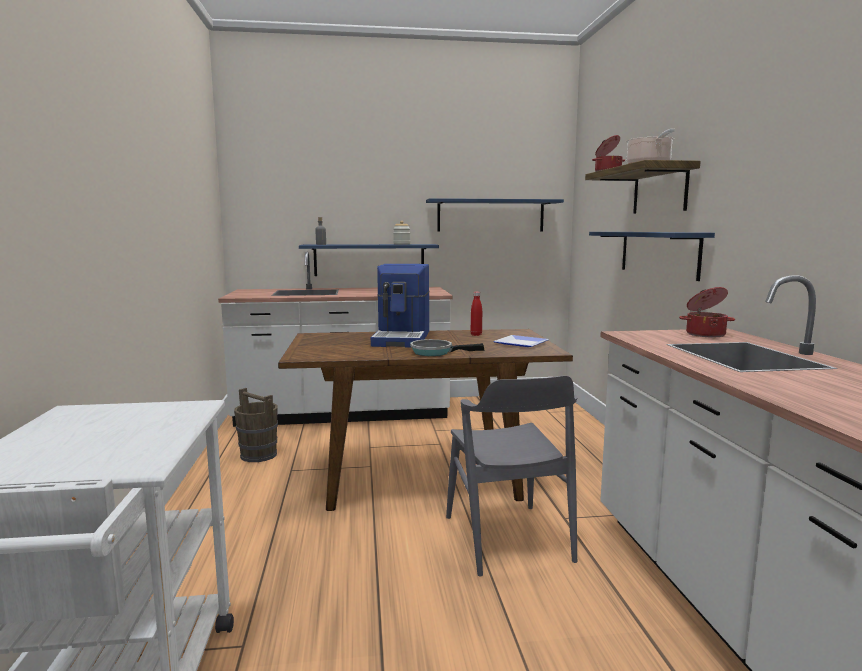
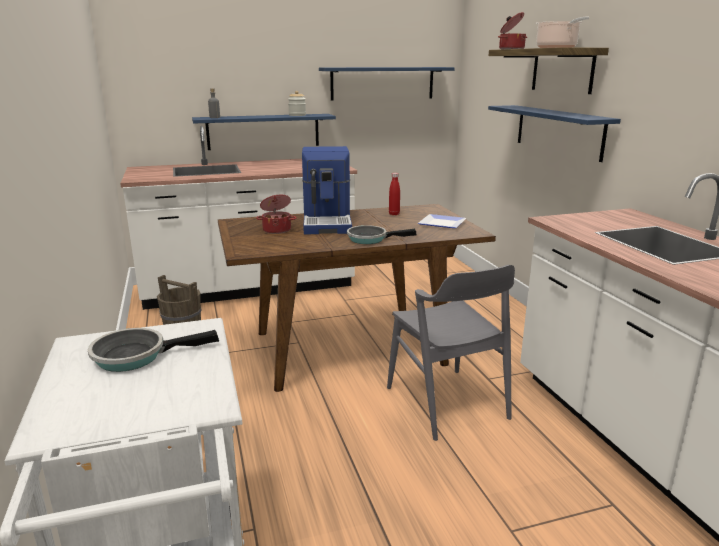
camera: 10 degrees left, 10 degrees up
cooking pot [679,287,735,337] -> cooking pot moved to [256,195,297,234]
none -> frying pan [88,328,219,372]

